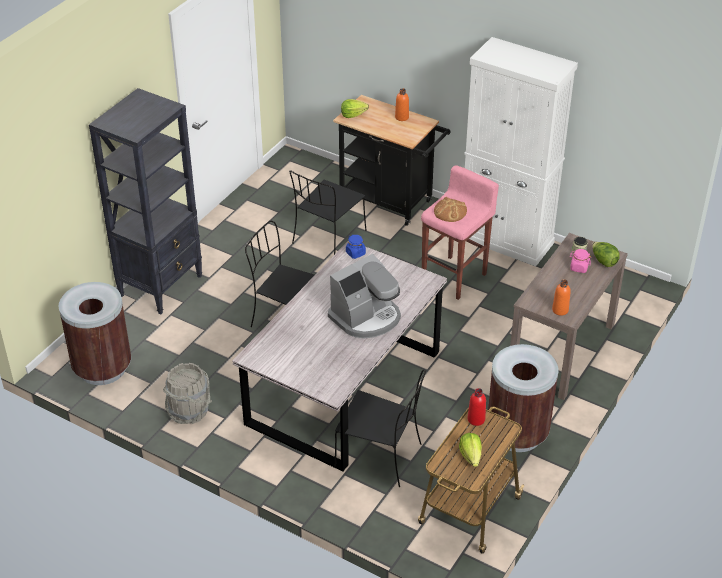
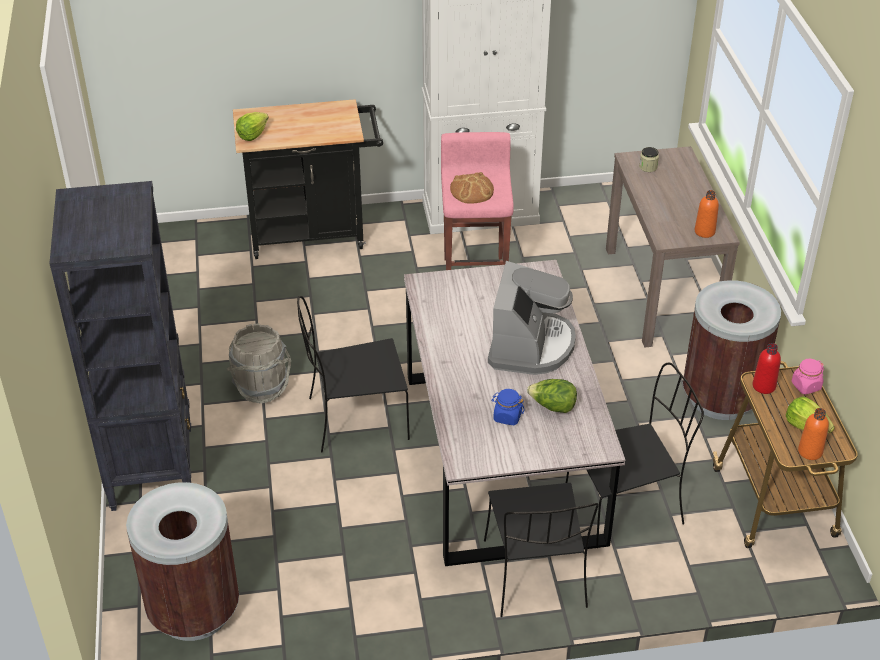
camera: 40 degrees left, 0 degrees up
grey bucket [163,363,212,424] -> grey bucket moved to [227,323,291,403]
black chair [289,170,367,255] -> black chair moved to [484,483,599,617]
blue jar [346,235,366,259] -> blue jar moved to [491,389,525,425]
orange bottle [395,88,409,121] -> orange bottle moved to [798,408,829,460]
pink jar [570,249,591,273] -> pink jar moved to [791,359,824,395]
lettuce [592,242,620,267] -> lettuce moved to [527,379,577,413]

